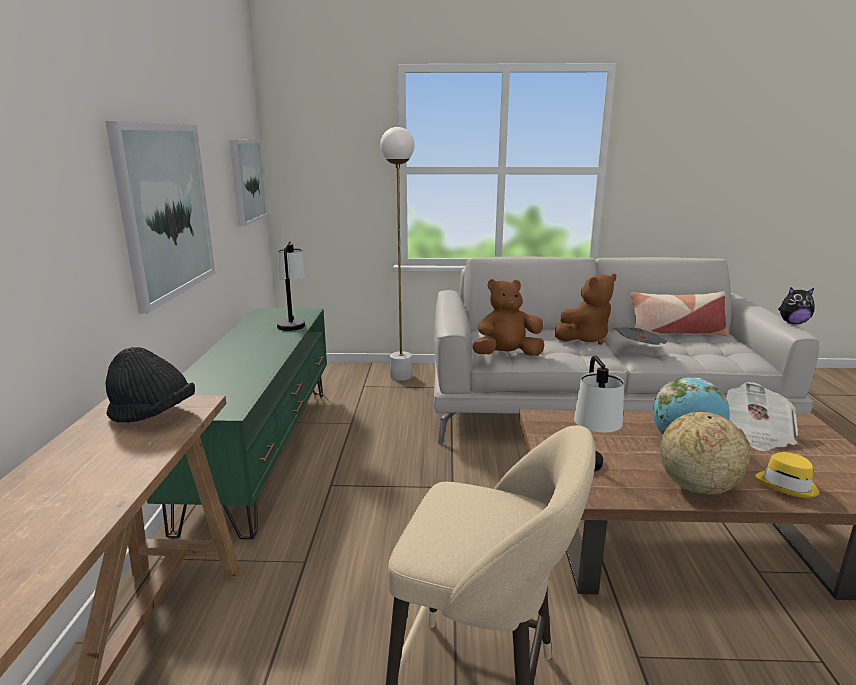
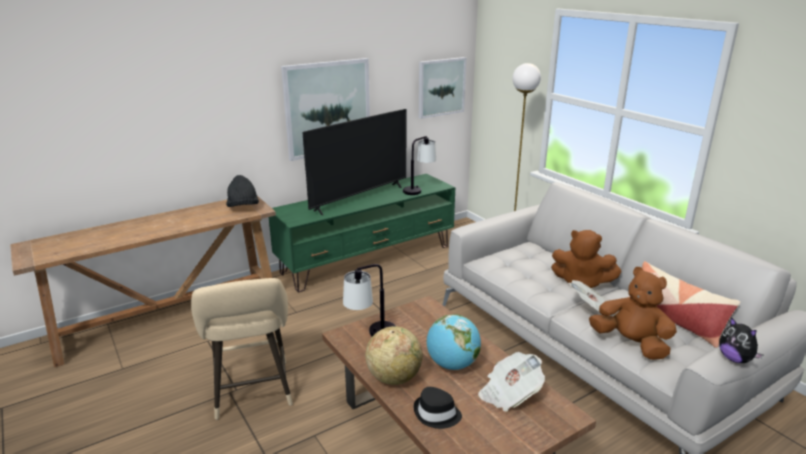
camera: 55 degrees right, 5 degrees up
brown plush toy [472,279,545,356] -> brown plush toy moved to [589,267,677,360]
yellow hat [755,452,820,498] -> black hat [414,387,462,429]
none -> television [303,109,406,215]

